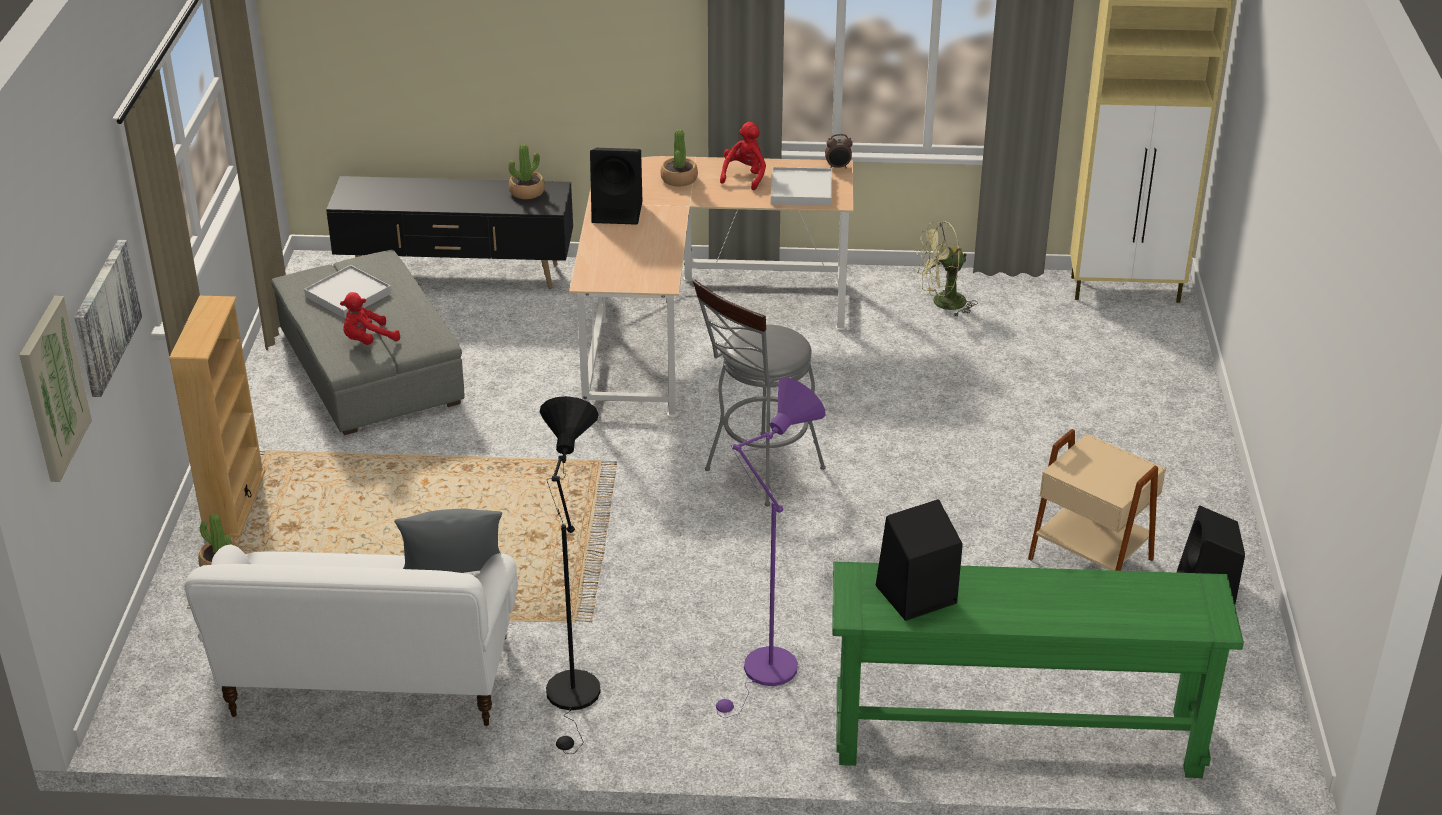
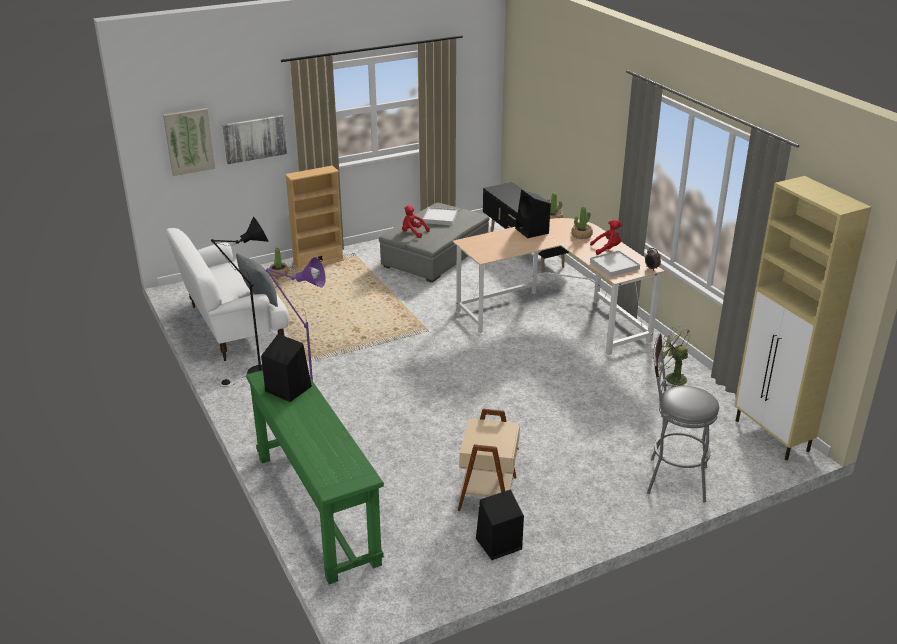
camera: 60 degrees right, 5 degrees down
grey stool [693,280,826,506] -> grey stool moved to [647,333,719,503]

